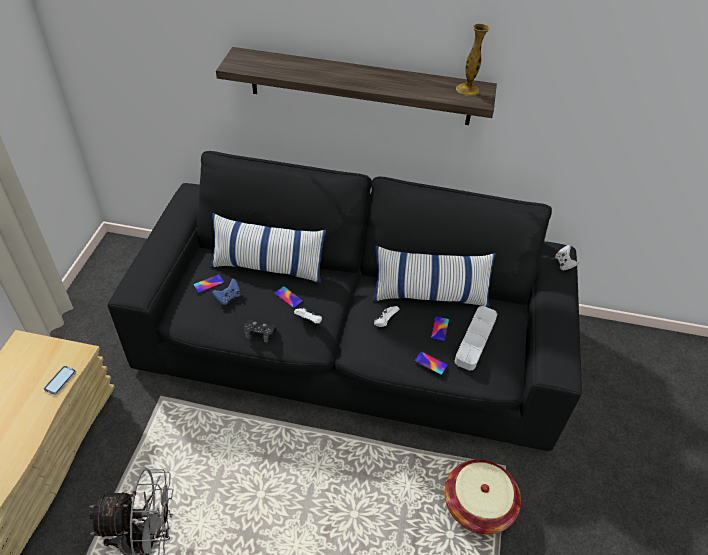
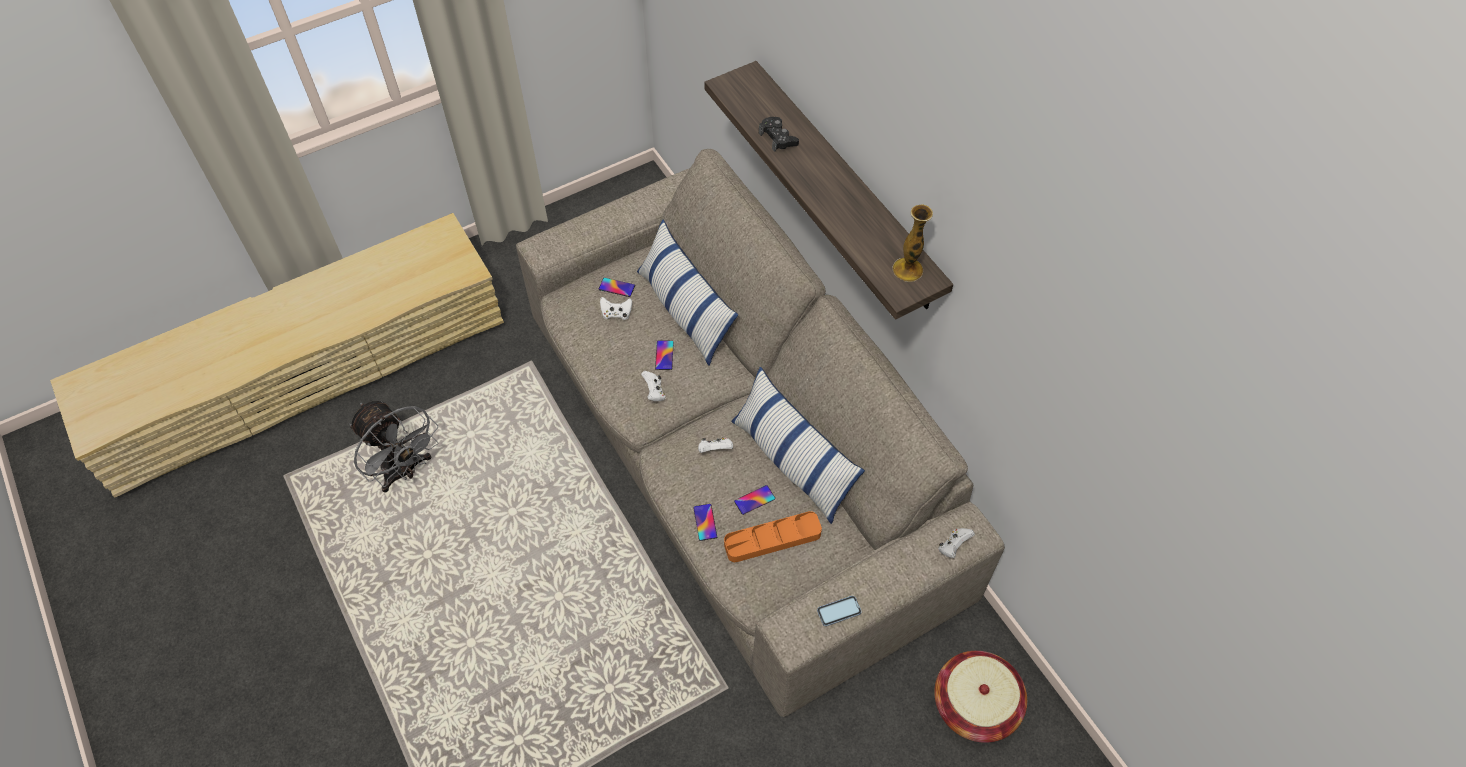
camera: 50 degrees right, 10 degrees up
phone [44,366,76,395] -> phone moved to [817,596,862,626]
black sofa [108,151,582,451] -> beige sofa [516,149,1005,717]
blue game controller [212,279,240,305] -> white game controller [600,297,632,320]
black game controller [244,320,276,343] -> black game controller moved to [759,117,799,152]
basket [444,459,521,534] -> basket moved to [934,651,1027,743]
grey tray [455,306,497,370] -> orange tray [724,511,822,562]

